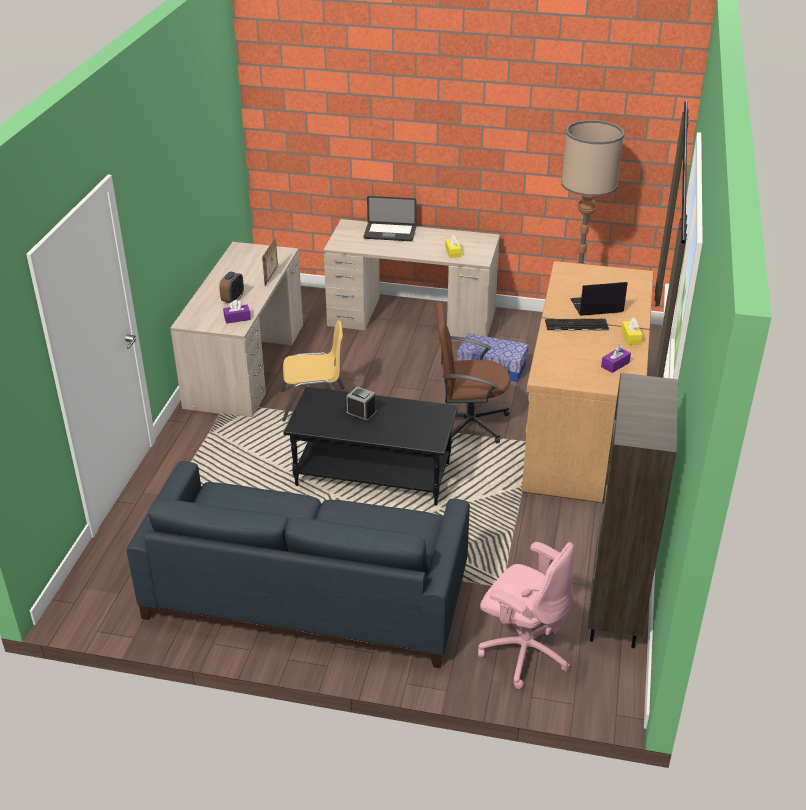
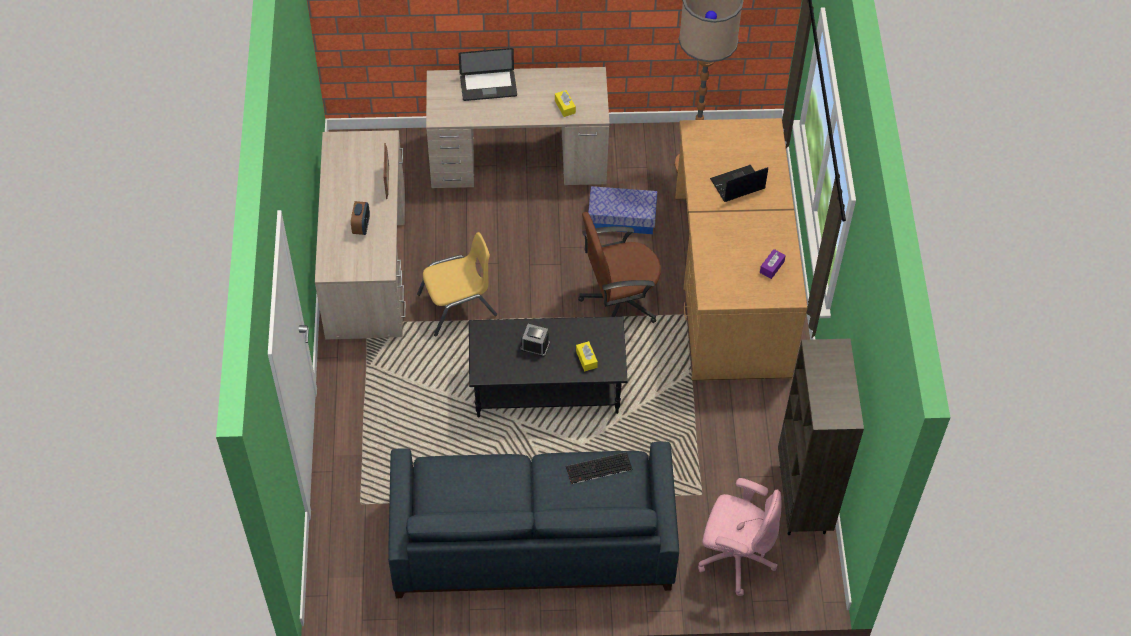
camera: 15 degrees left, 20 degrees up
purple tissue box [223,300,251,324] -> none
keyboard [545,319,609,331] -> keyboard moved to [566,452,632,484]
yellow tissue box [621,318,643,345] -> yellow tissue box moved to [576,341,598,371]

